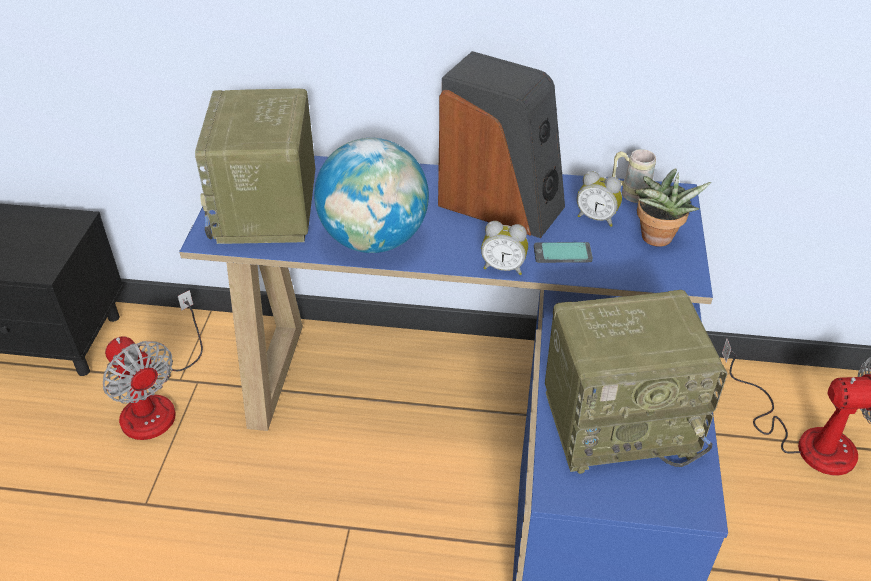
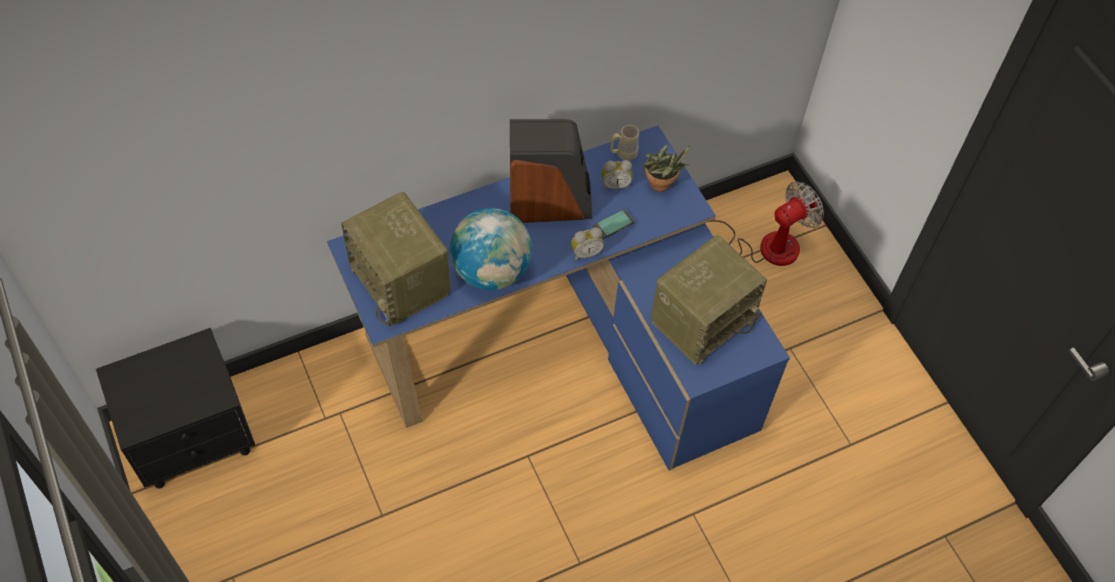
camera: 35 degrees left, 15 degrees up
fan [103,290,203,440] -> none

